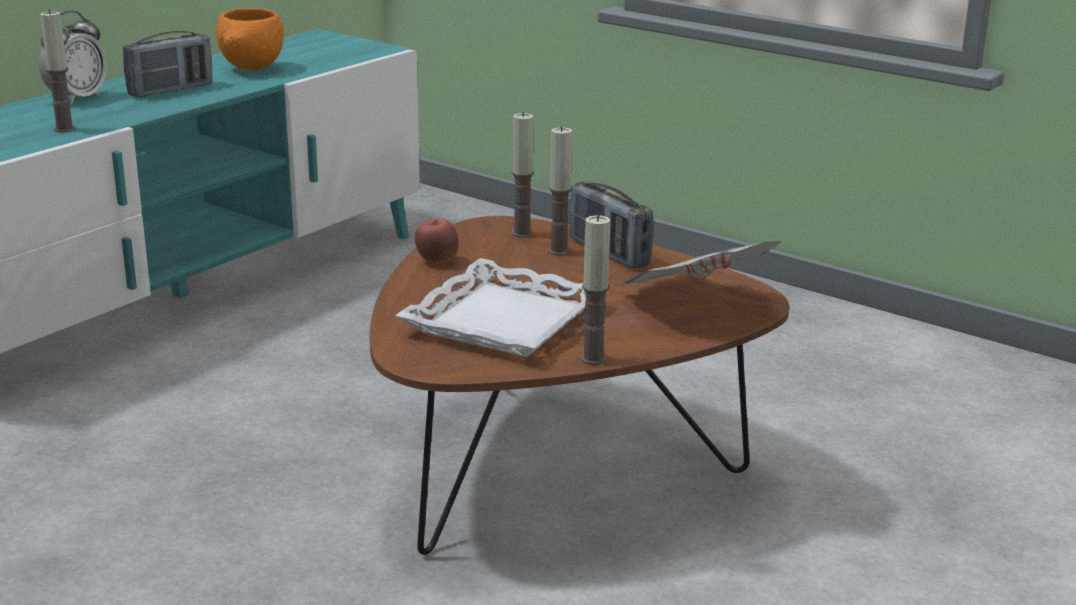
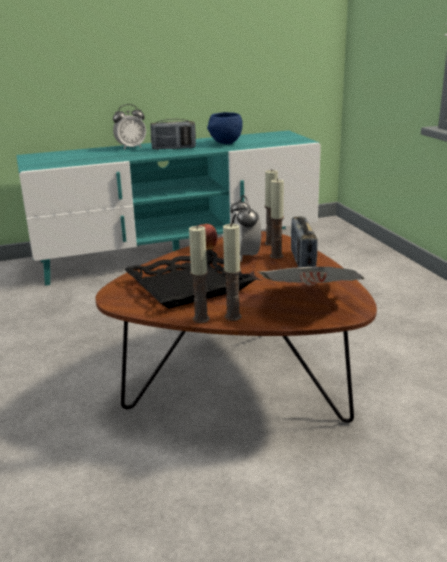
camera: 35 degrees right, 0 degrees up
candle [40,10,75,132] -> candle moved to [223,223,241,321]
orange bowl [216,8,284,70] -> blue bowl [207,112,243,144]
white tray [395,258,586,357] -> black tray [124,249,256,309]
none -> alarm clock [230,195,261,262]

